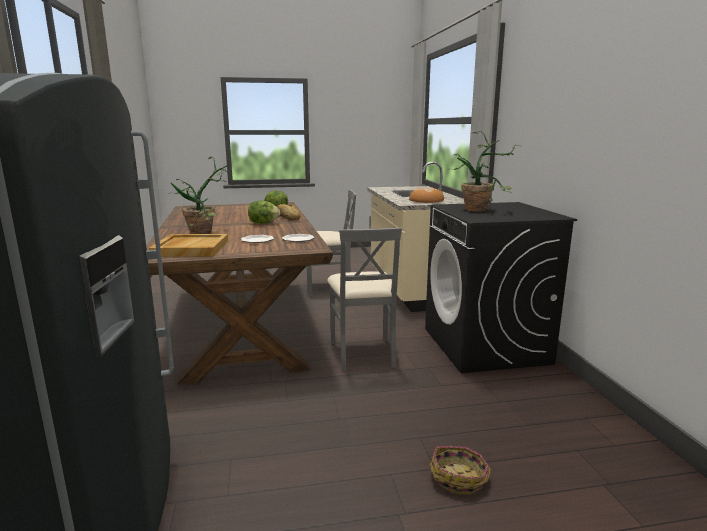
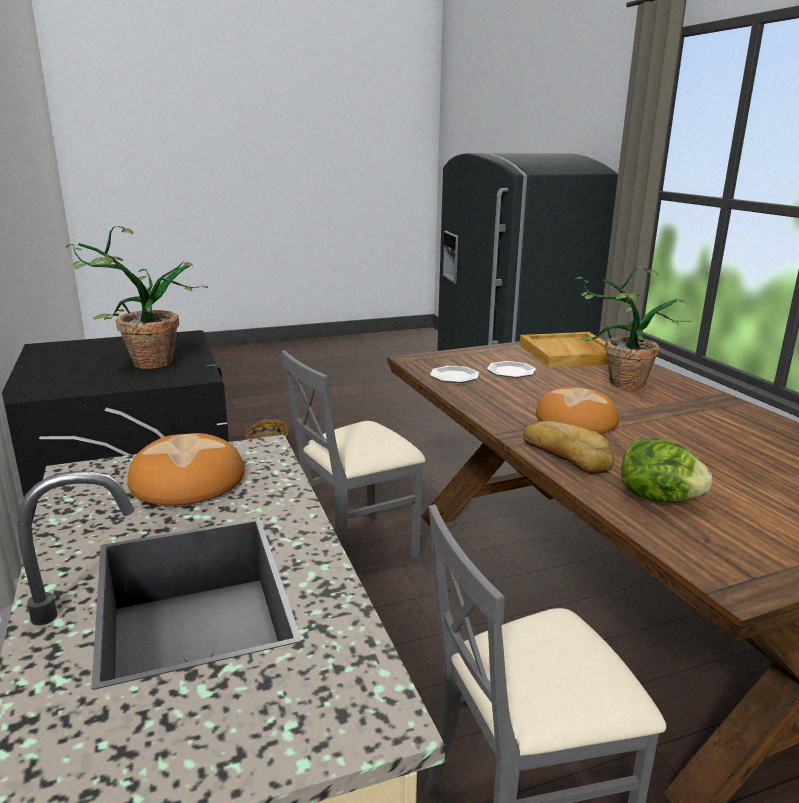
camera: 170 degrees right, 5 degrees up
lettuce [248,201,280,224] -> bread [536,387,619,434]
grey chair [327,228,402,371] -> grey chair turned 105 degrees counterclockwise [281,350,426,559]

